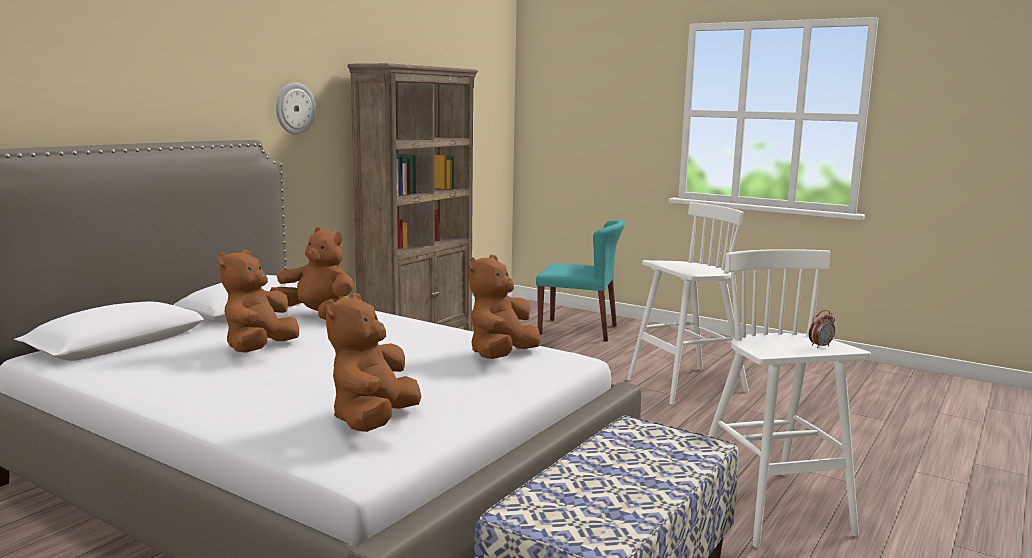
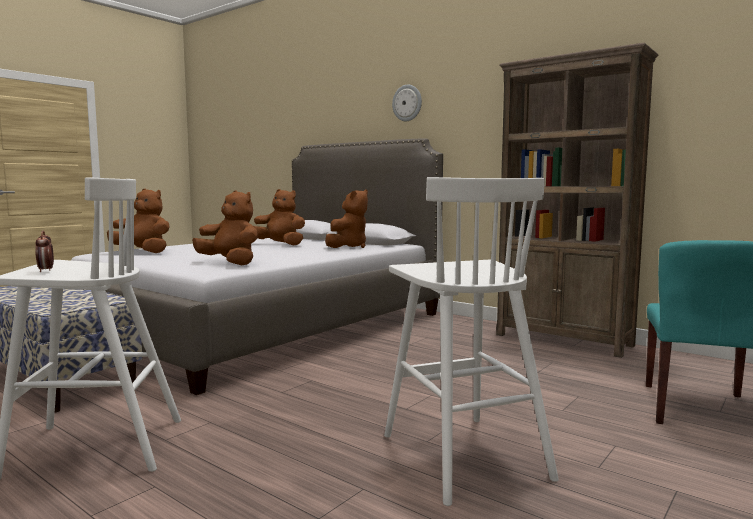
camera: 95 degrees right, 5 degrees down
wall clock [276,83,316,135] -> wall clock moved to [392,84,422,121]

